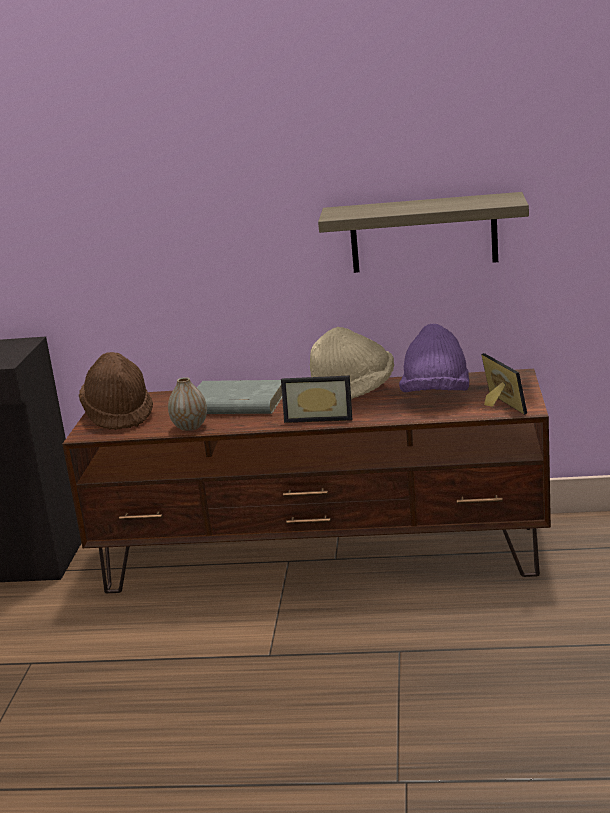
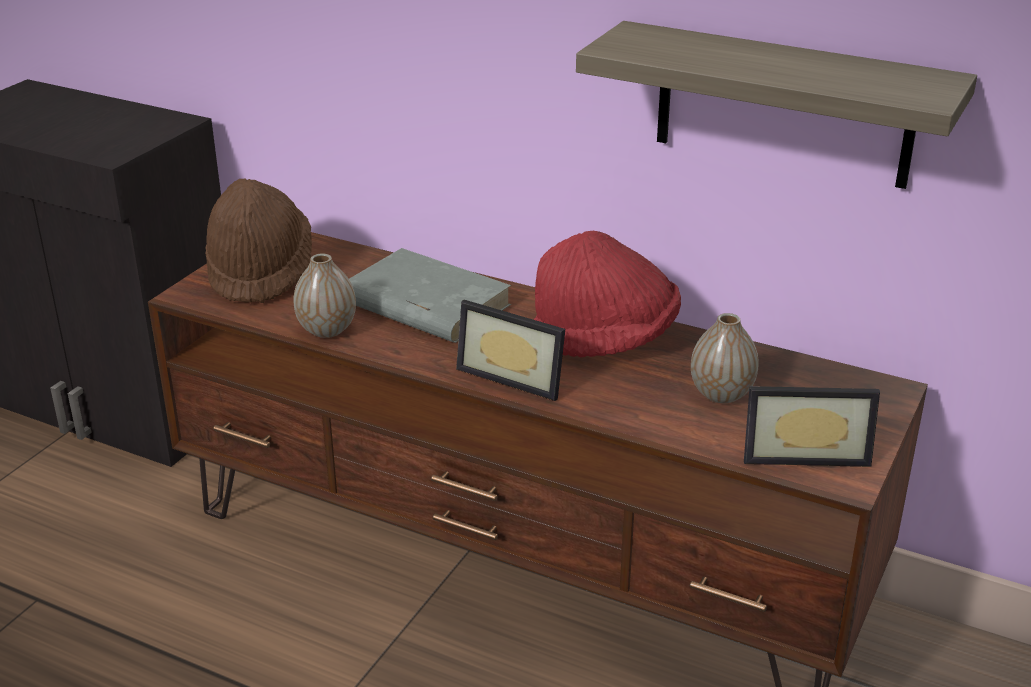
camera: 20 degrees right, 10 degrees up
beige hat [310,327,394,399] -> red hat [534,231,681,357]
purple hat [399,324,469,392] -> vase [691,313,759,403]
picture frame [481,353,527,415] -> picture frame turned 90 degrees clockwise [744,386,880,467]

